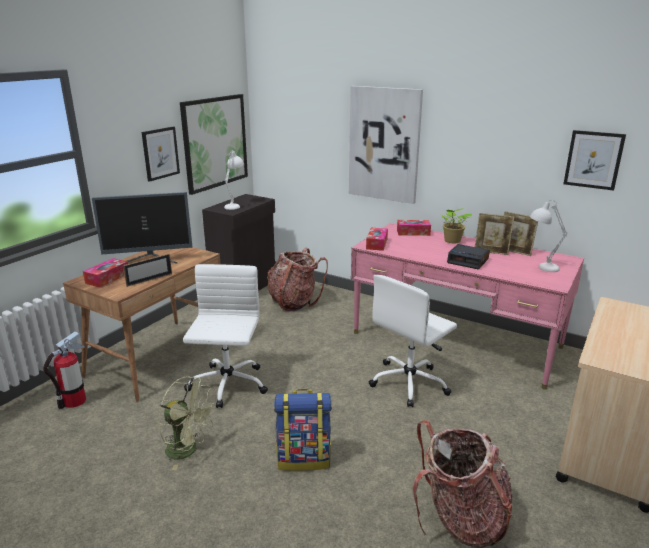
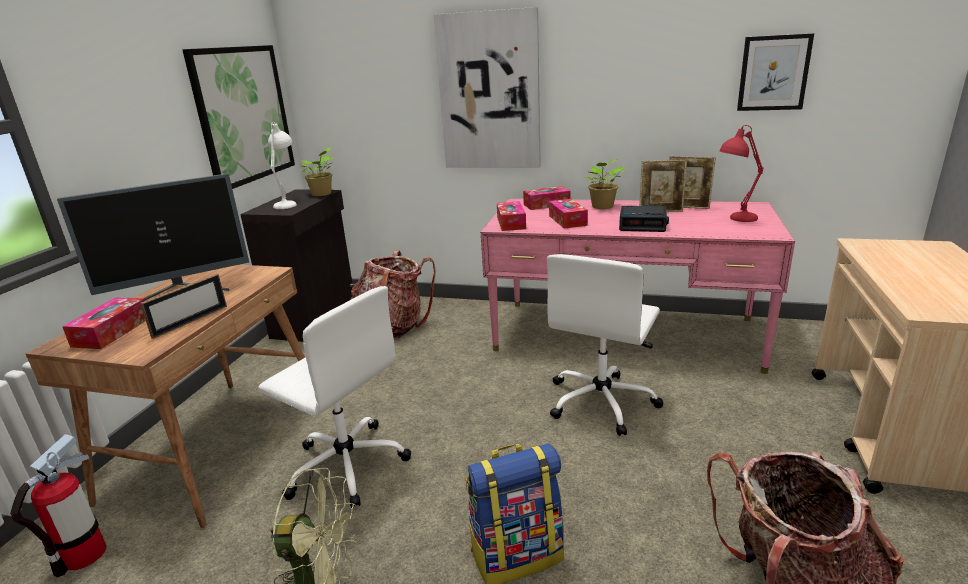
camera: 15 degrees left, 0 degrees up
picture [142,126,180,182] -> none
white office chair [183,264,268,408] -> white office chair turned 135 degrees clockwise [258,286,411,508]
white table lamp [530,200,567,272] -> red table lamp [719,125,764,222]
none -> potted plant [300,147,334,196]
none -> tissue box [549,199,588,229]

